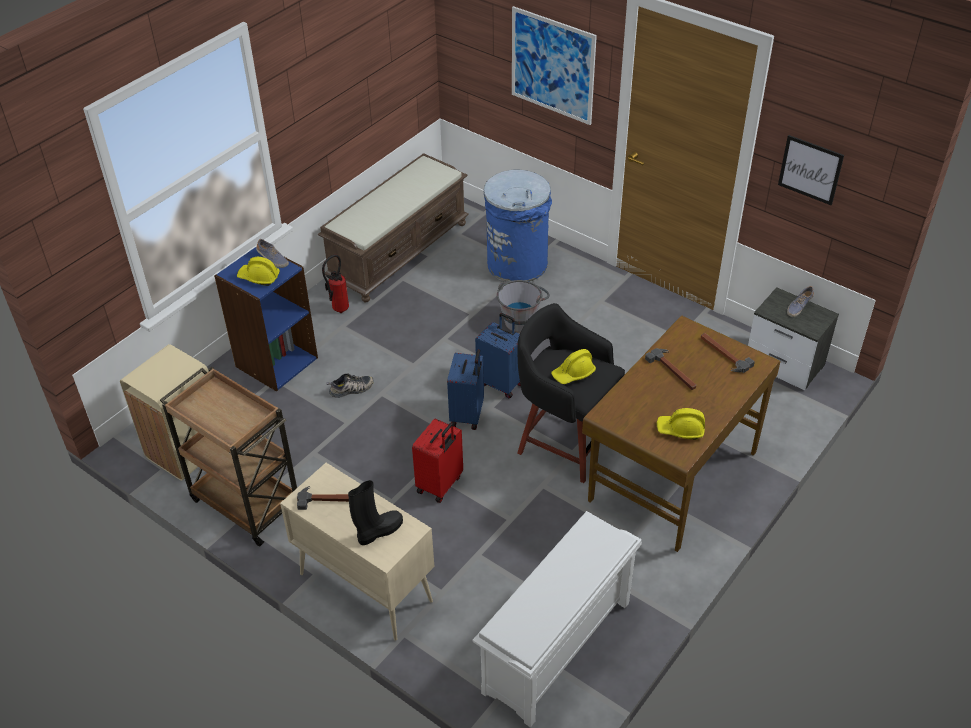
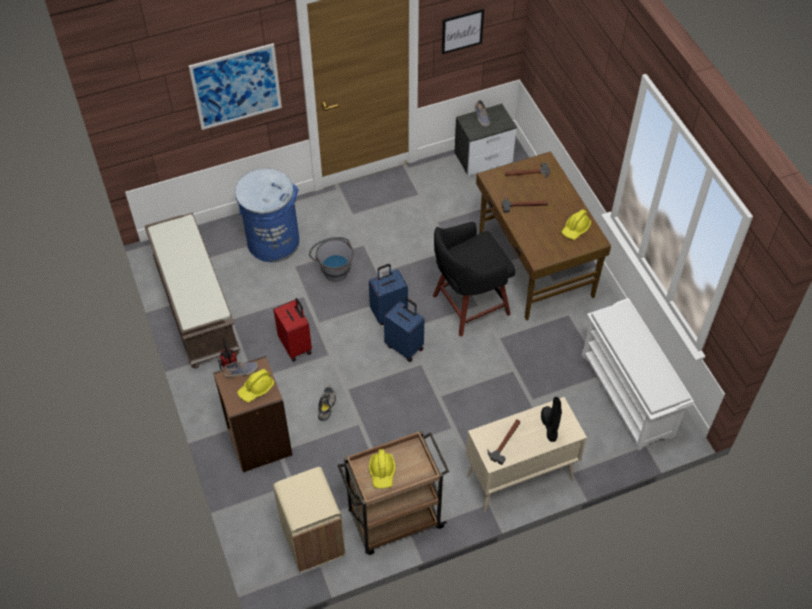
camera: 60 degrees left, 10 degrees up
blue bookcase [214,247,318,392] -> brown bookcase [213,356,292,472]
red suitcase [412,419,463,503] -> red suitcase moved to [273,298,312,361]
yellow hard hat [551,349,596,384] -> yellow hard hat moved to [369,449,396,489]

